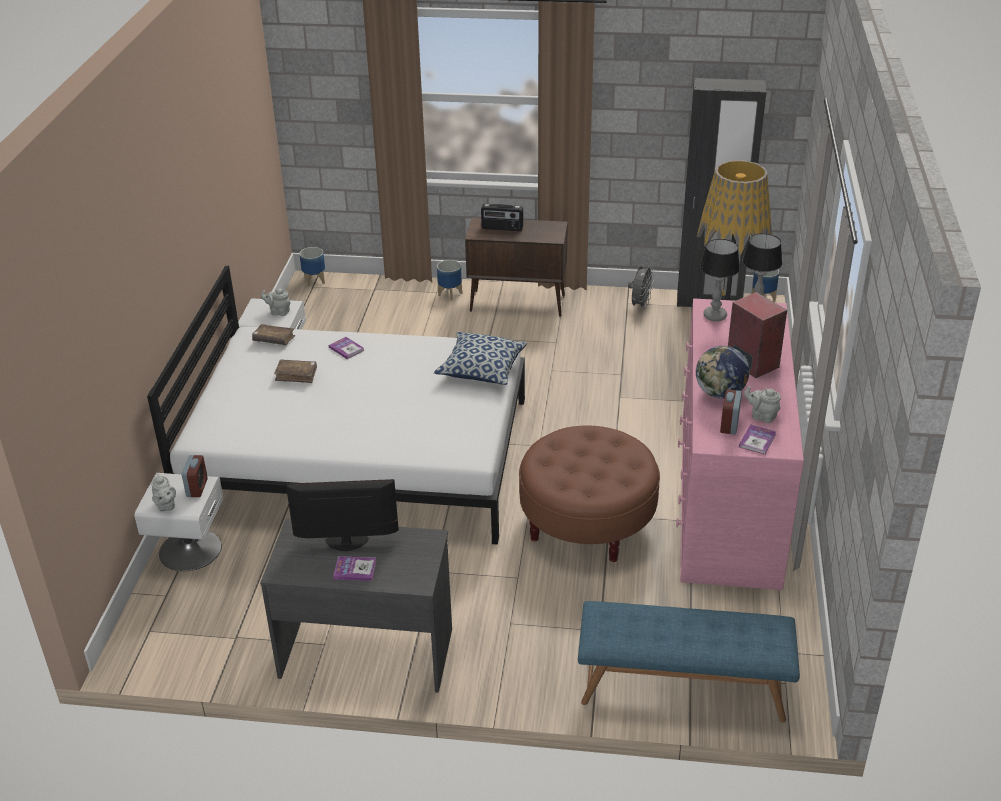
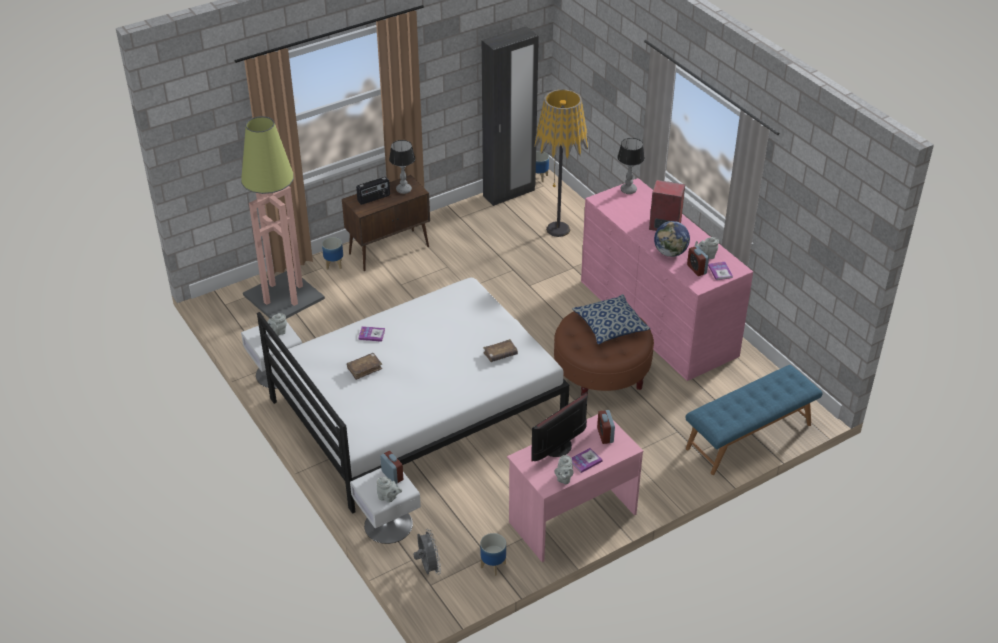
camera: 40 degrees left, 5 degrees up
brown book [252,324,295,345] -> brown book moved to [483,339,518,362]
grey desk [260,518,452,693] -> pink desk [507,414,643,562]
planter [299,247,325,286] -> planter moved to [480,533,506,576]
pillow [434,332,527,385] -> pillow moved to [572,294,650,345]
grey fan [628,265,654,310] -> grey fan moved to [413,529,441,575]
table lamp [700,239,740,321] -> table lamp moved to [389,140,415,194]
none -> floor lamp [241,116,325,319]
none -> grey teapot [554,454,574,484]
none -> alarm clock [597,410,615,444]

